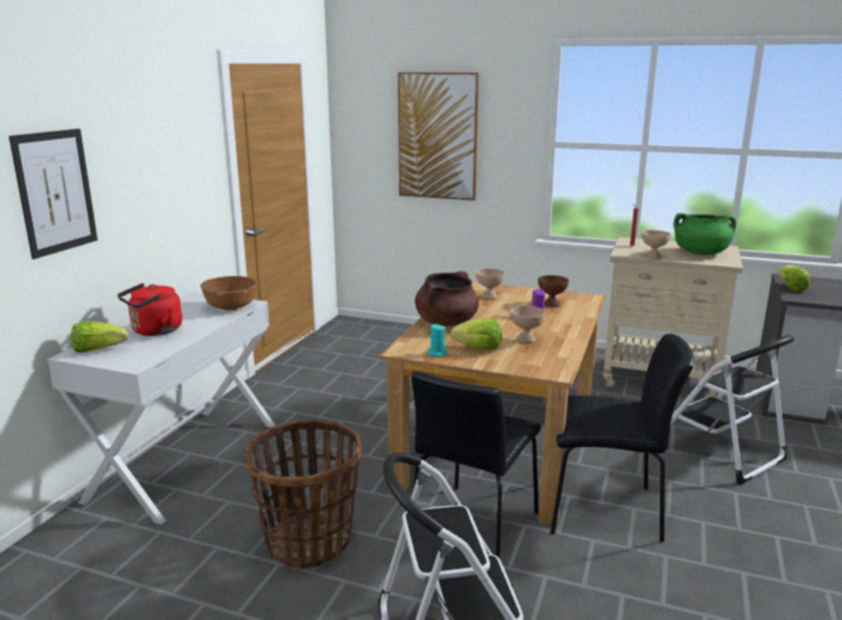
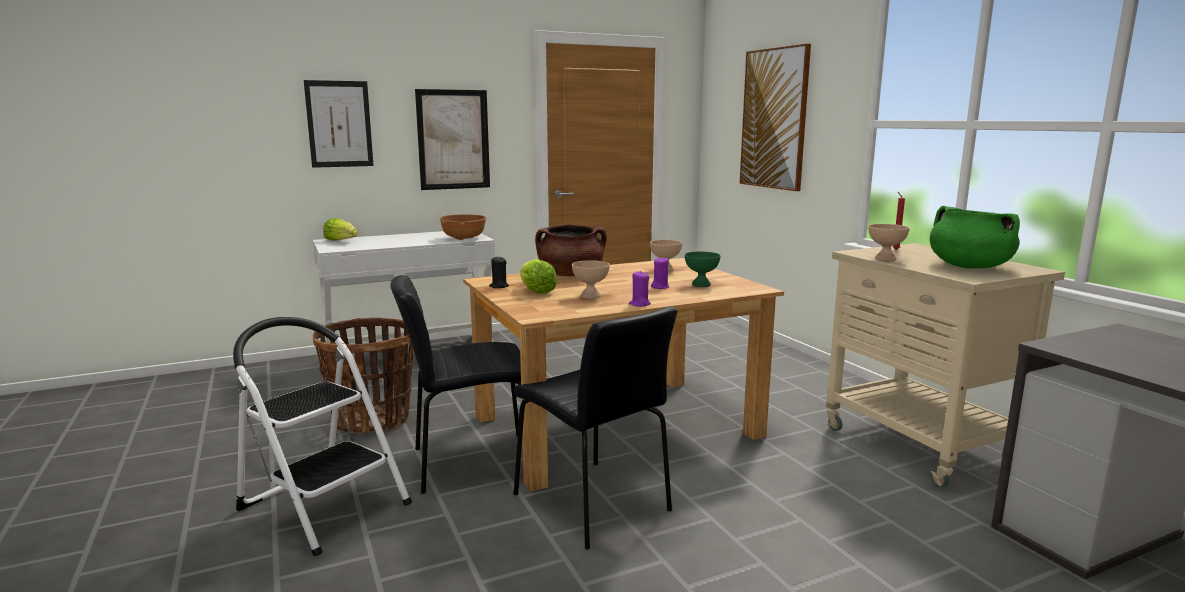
camera: 45 degrees right, 5 degrees down
red kettle [118,283,182,336] -> none
turquoise candle [428,324,447,357] -> black candle [489,256,509,288]
brown bowl [538,275,569,307] -> green bowl [685,252,721,287]
step ladder [670,335,794,485] -> none
lettuce [779,265,810,292] -> none
none -> picture [415,89,490,190]
none -> purple candle [629,271,651,307]

